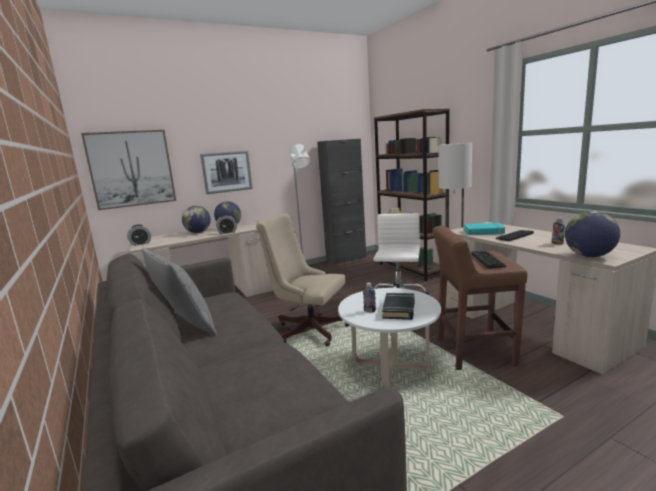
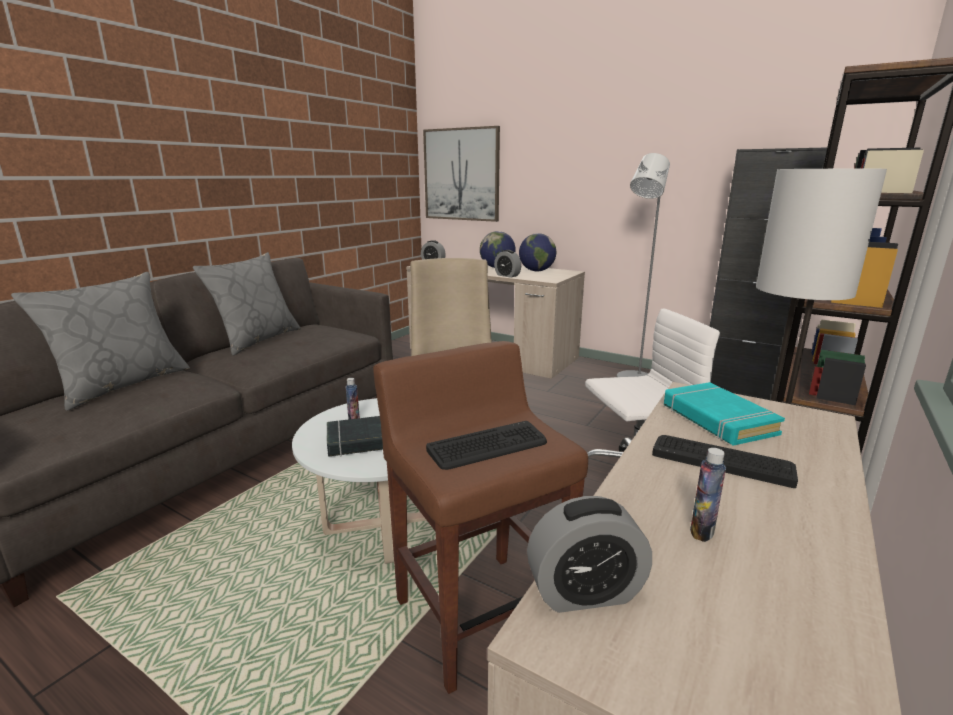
camera: 60 degrees right, 5 degrees up
picture [200,150,253,194] -> none
globe [565,211,620,257] -> alarm clock [527,496,652,613]
none -> grey pillow [11,272,190,411]

